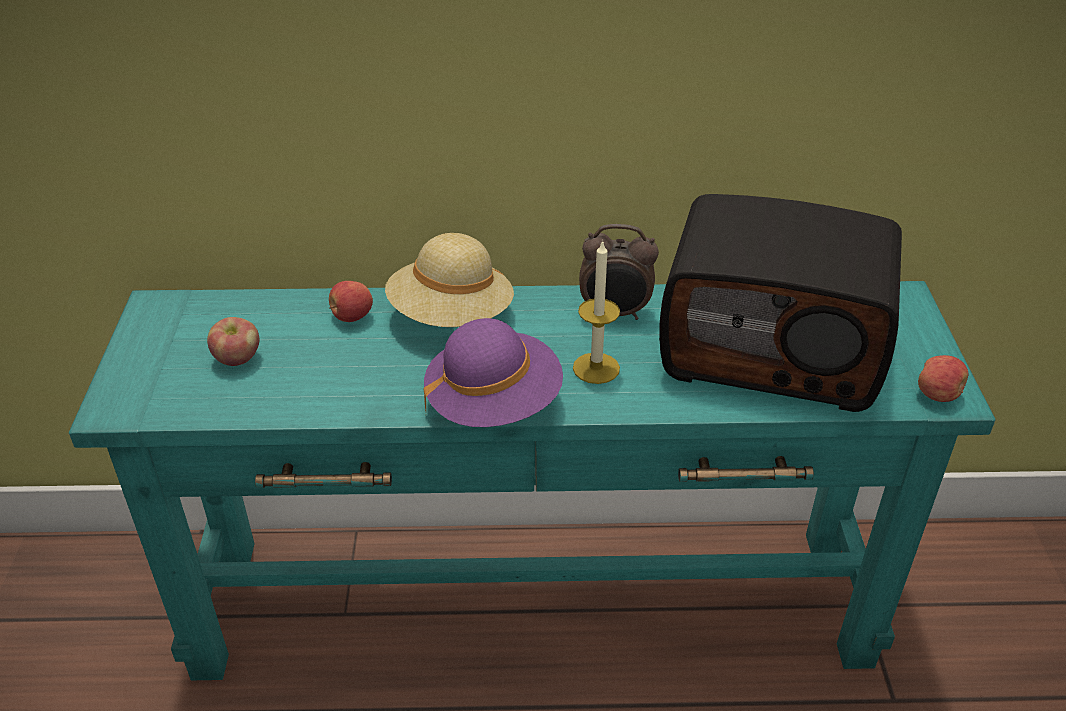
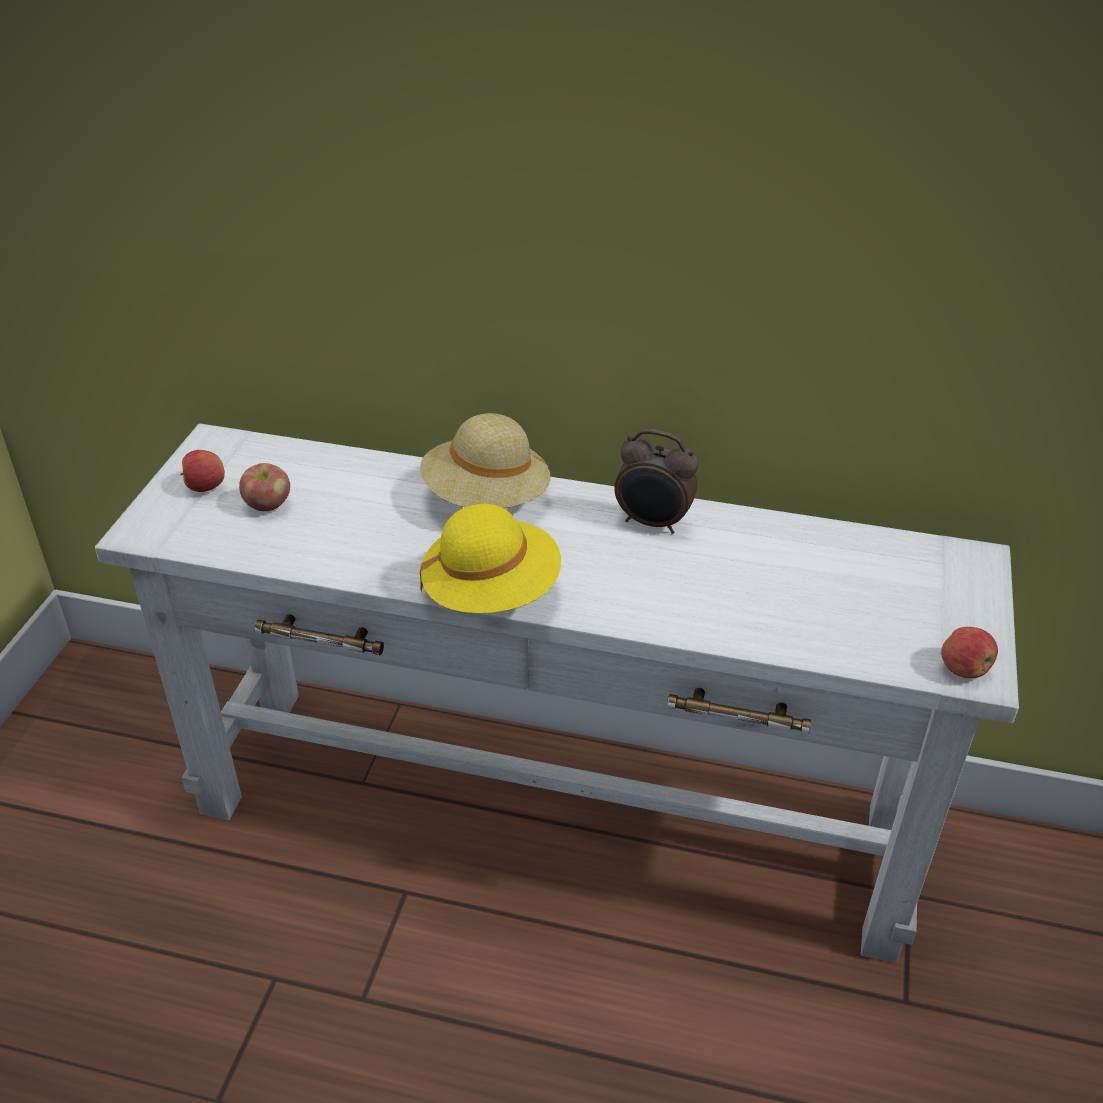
camera: 15 degrees right, 0 degrees up
turquoise console table [69,281,995,680] -> white console table [95,423,1019,963]
apple [329,281,373,322] -> apple moved to [180,450,225,492]
purple hat [424,318,563,427] -> yellow hat [420,504,561,613]
candle [573,240,620,384] -> none
radio [659,194,902,412] -> none

